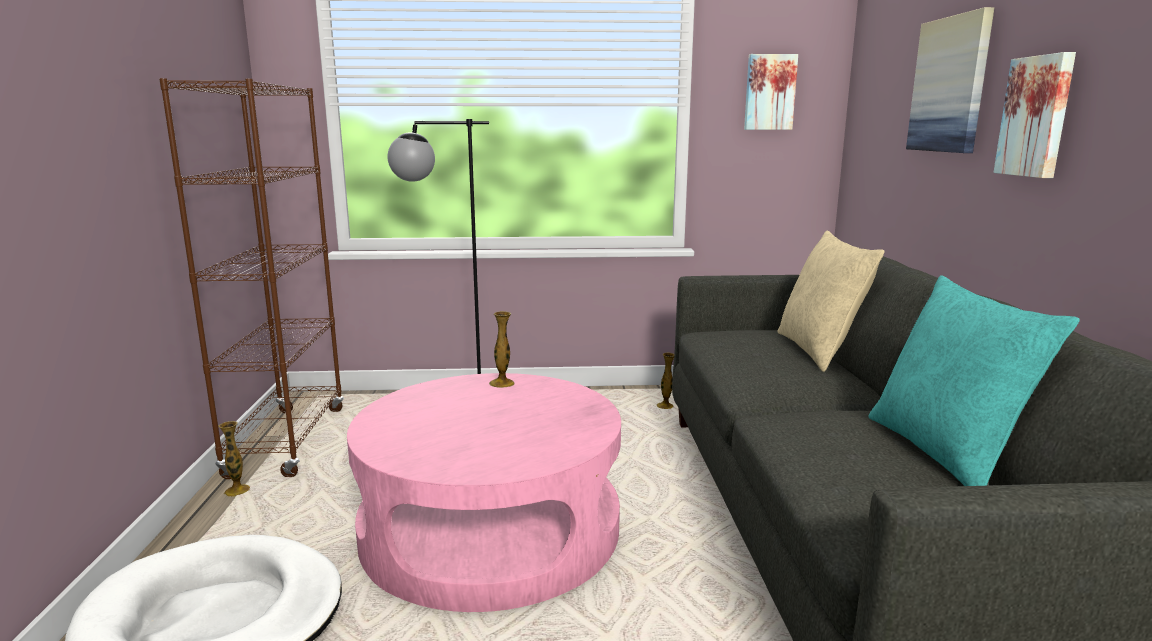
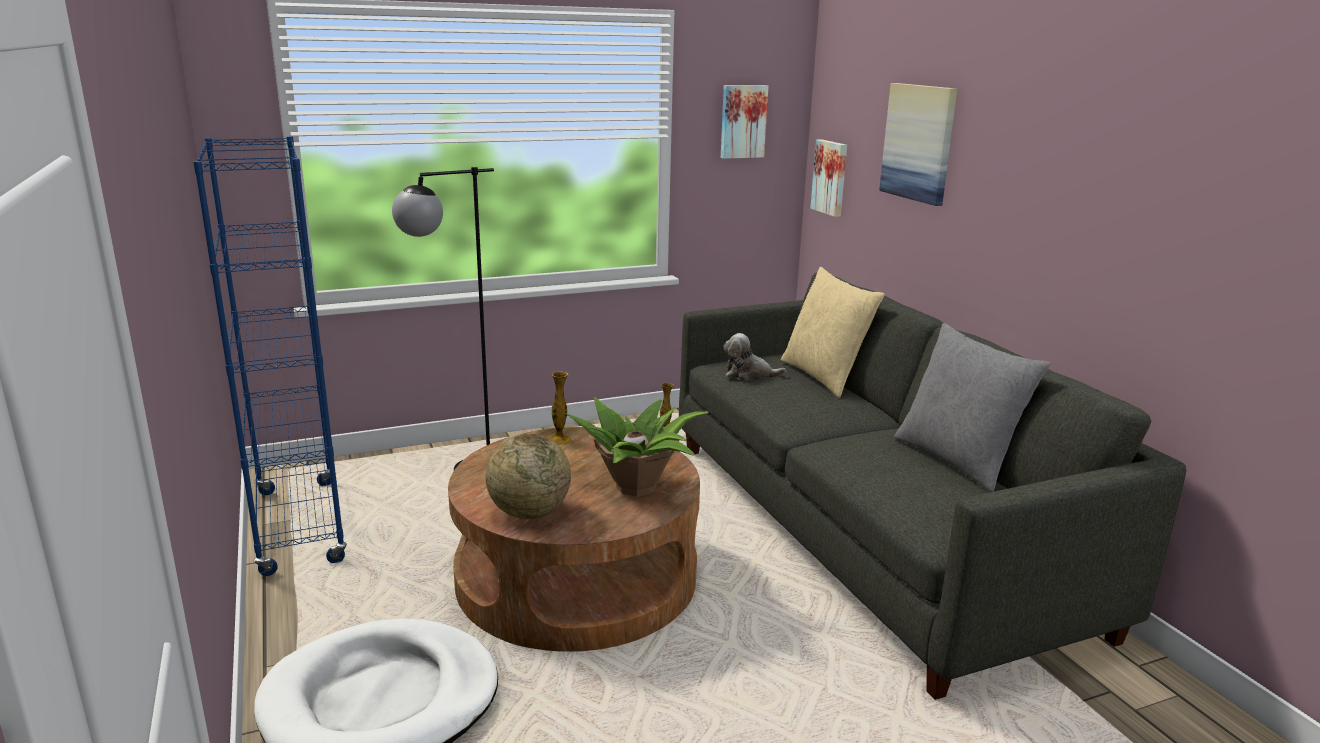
camera: 20 degrees left, 5 degrees up
brown bookcase [159,78,344,479] -> blue bookcase [193,136,347,576]
vase [218,421,250,497] -> none
pink coffee table [347,373,621,612] -> brown coffee table [448,427,700,652]
turquoise pillow [868,275,1080,486] -> grey pillow [894,323,1051,492]
picture [993,52,1076,178] -> picture moved to [810,139,847,217]
none -> globe [486,433,571,519]
none -> potted plant [566,397,708,497]
none -> plush toy [724,333,786,380]

